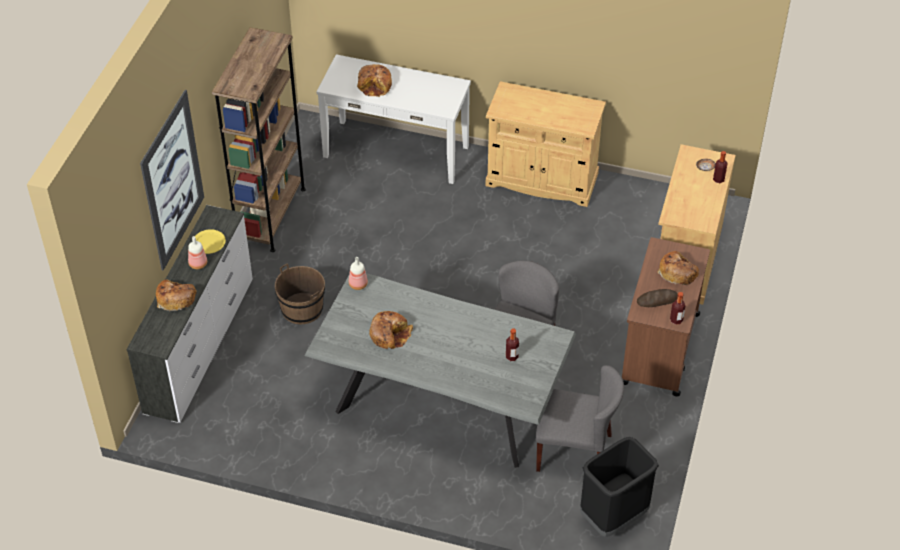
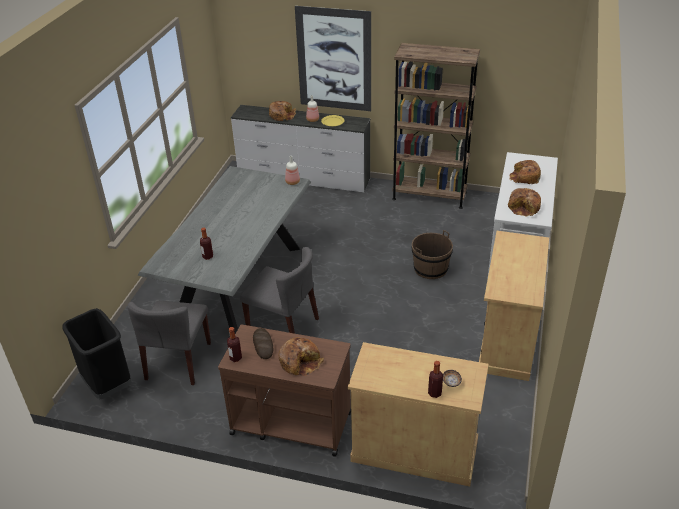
camera: 90 degrees right, 10 degrees down
brown bucket [275,263,325,324] -> brown bucket moved to [412,230,453,279]
bread [369,311,413,349] -> bread moved to [508,188,541,217]

